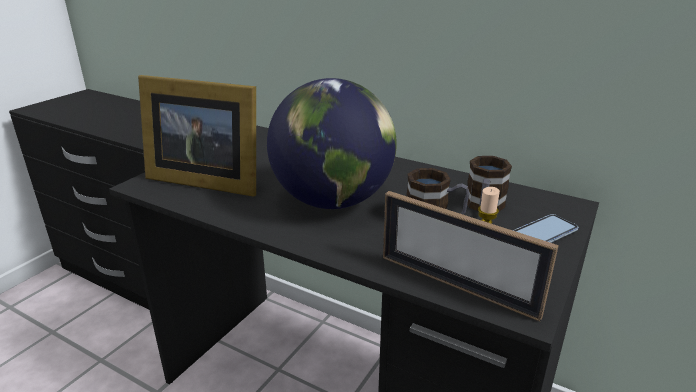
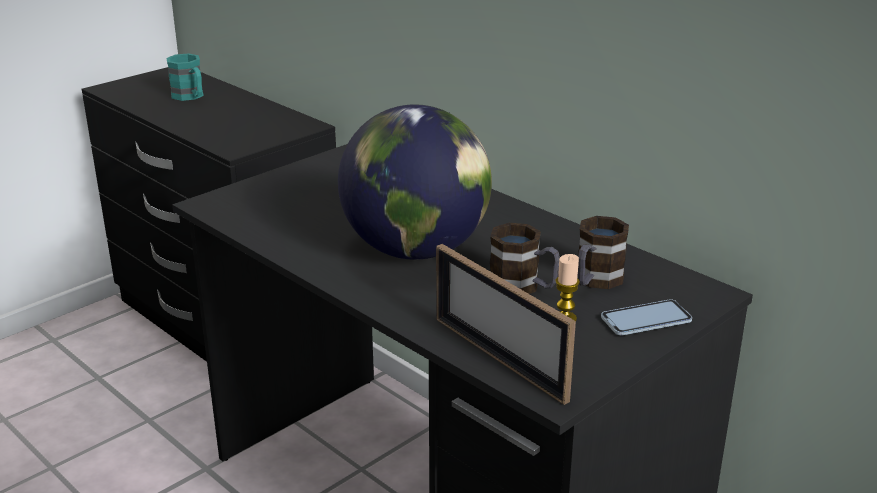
camera: 15 degrees right, 0 degrees up
picture frame [138,75,256,197] -> none
none -> turquoise mug [166,53,204,101]

